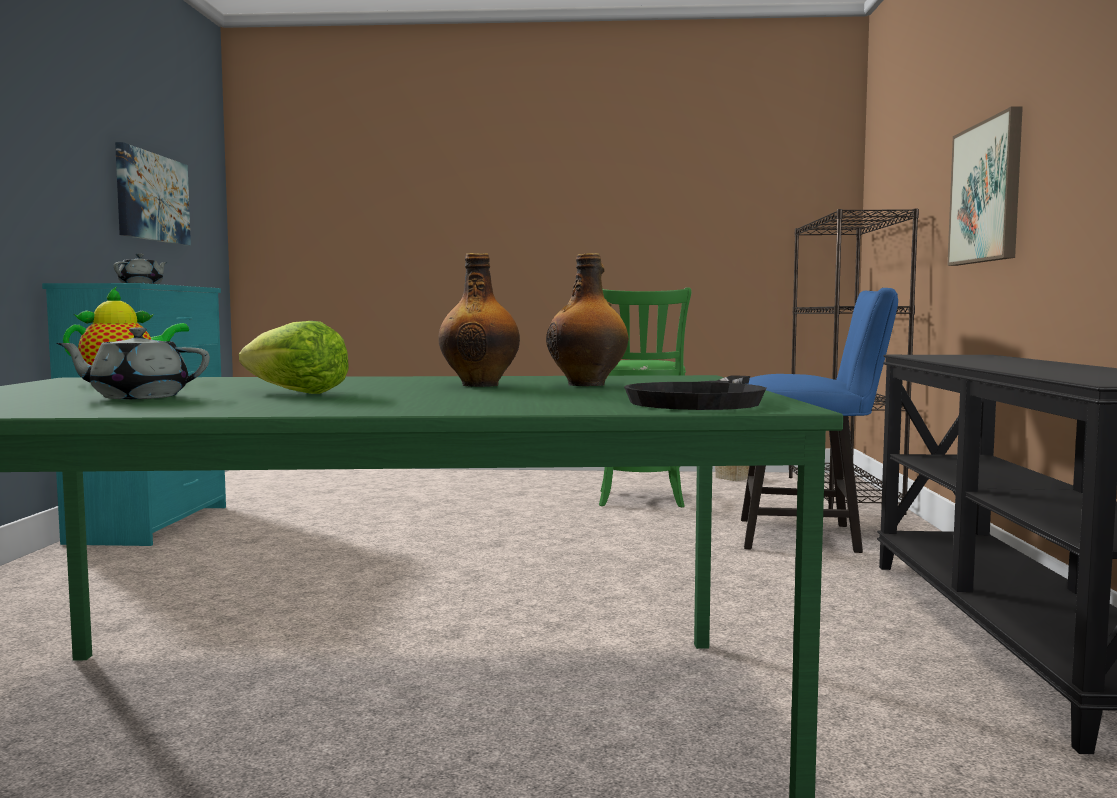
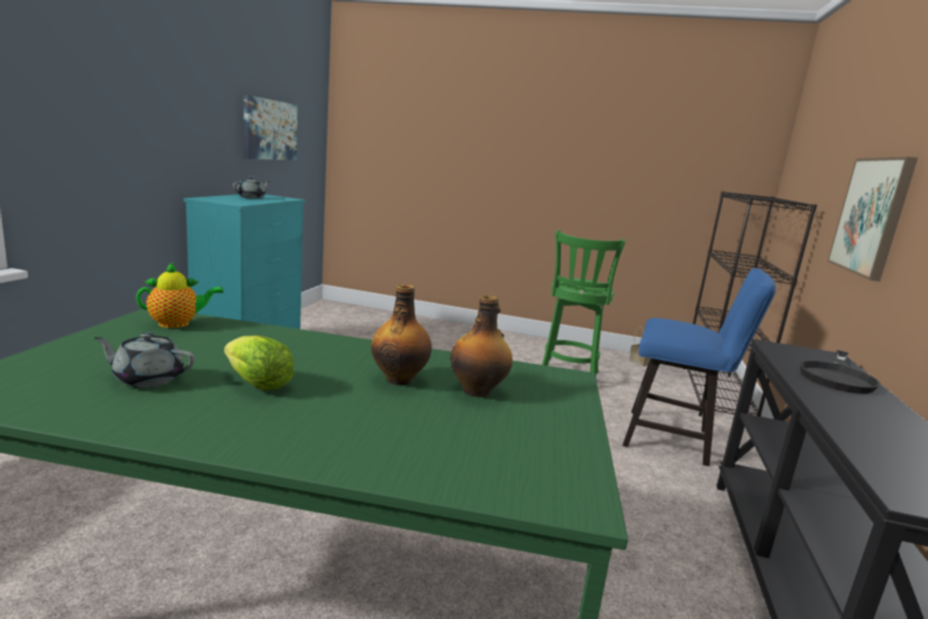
camera: 10 degrees right, 10 degrees up
black frying pan [624,375,766,410] -> black frying pan moved to [799,350,880,394]

